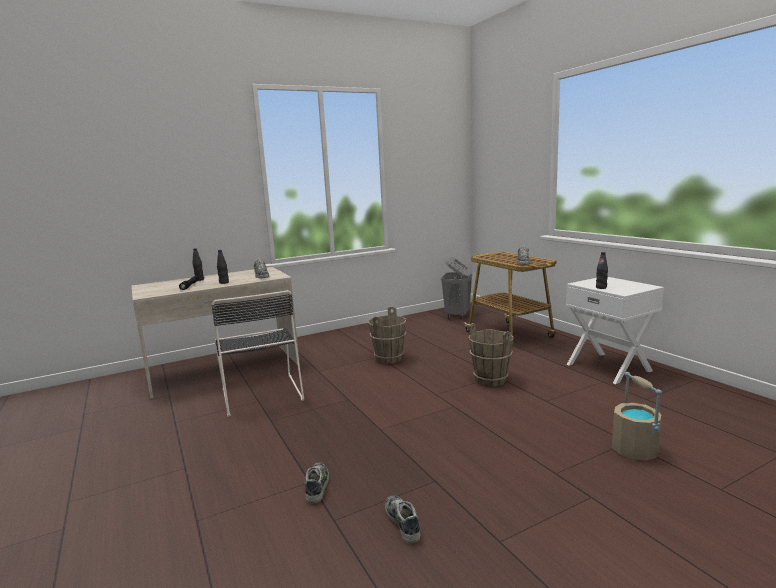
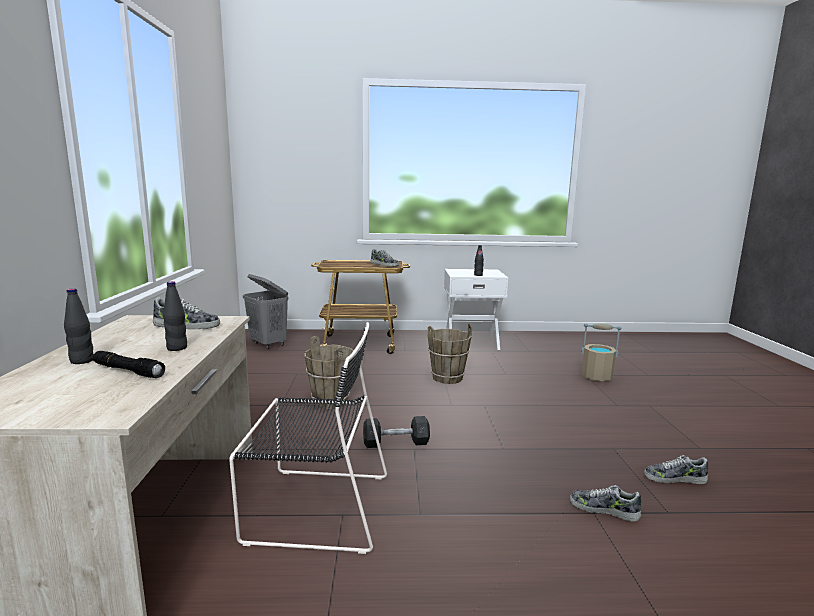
camera: 65 degrees left, 0 degrees up
none -> grey dumbbell [363,416,430,448]

